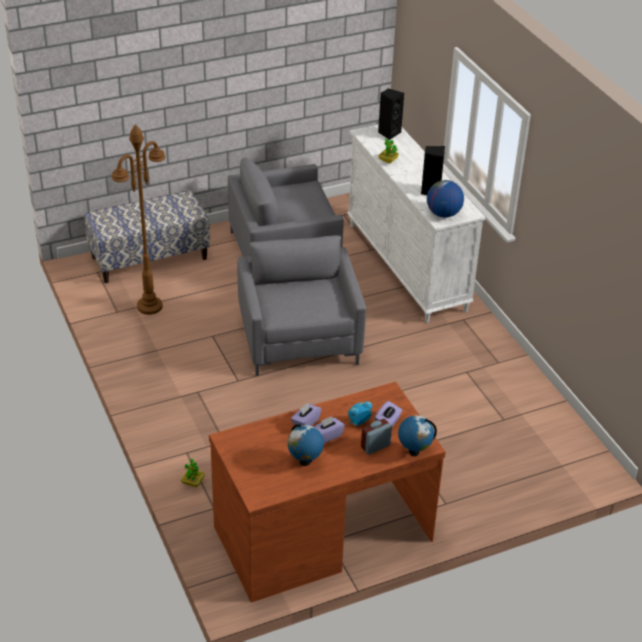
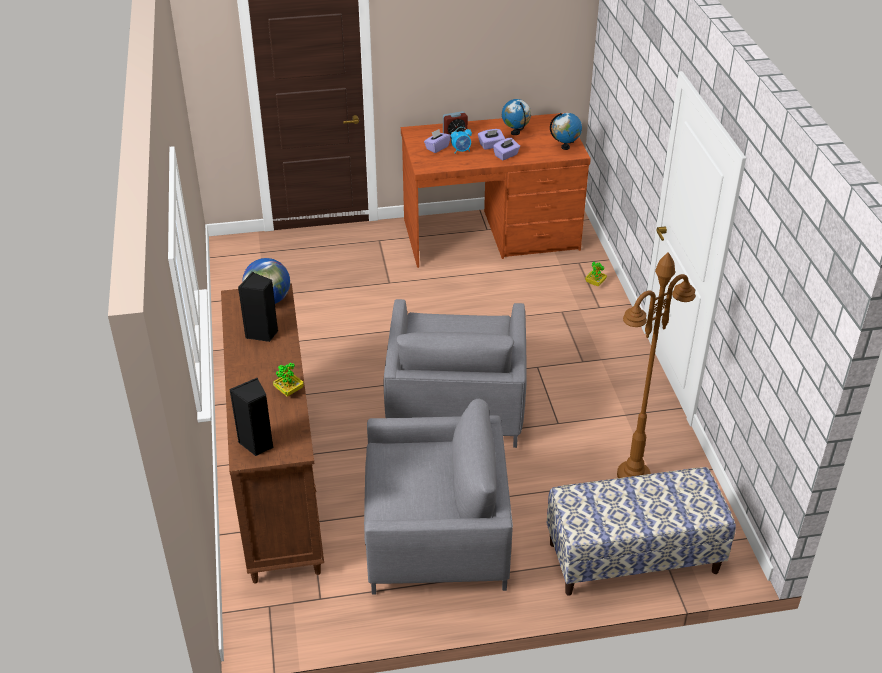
camera: 165 degrees left, 0 degrees up
white dresser [347,124,486,323] -> brown dresser [221,283,324,584]
globe [398,415,437,456] -> globe moved to [550,113,582,150]

